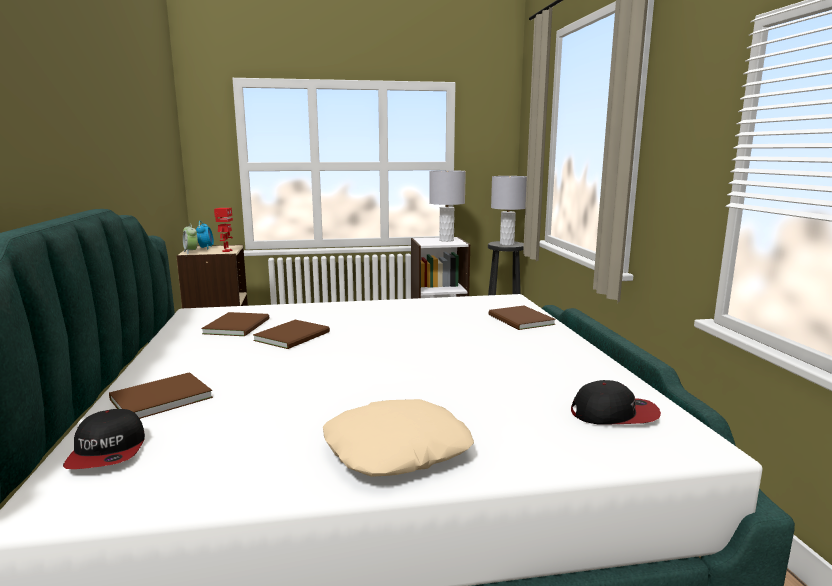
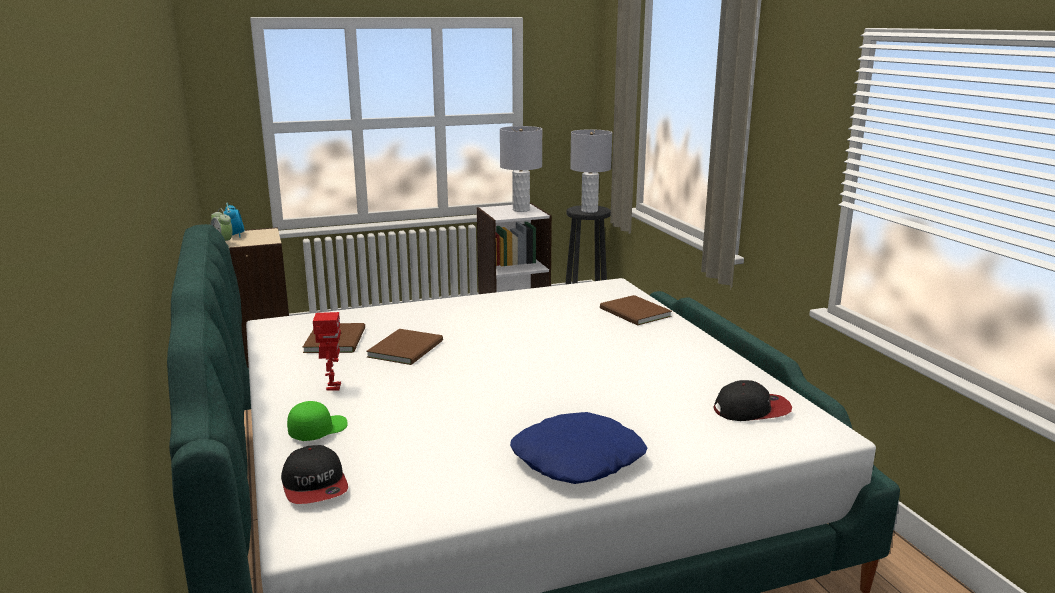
camera: 10 degrees left, 5 degrees up
brown book [109,372,213,419] -> green cap [287,401,348,441]
toy robot [214,208,233,252] -> toy robot moved to [313,312,341,391]
beige pillow [323,399,474,477] -> blue pillow [510,412,648,484]

